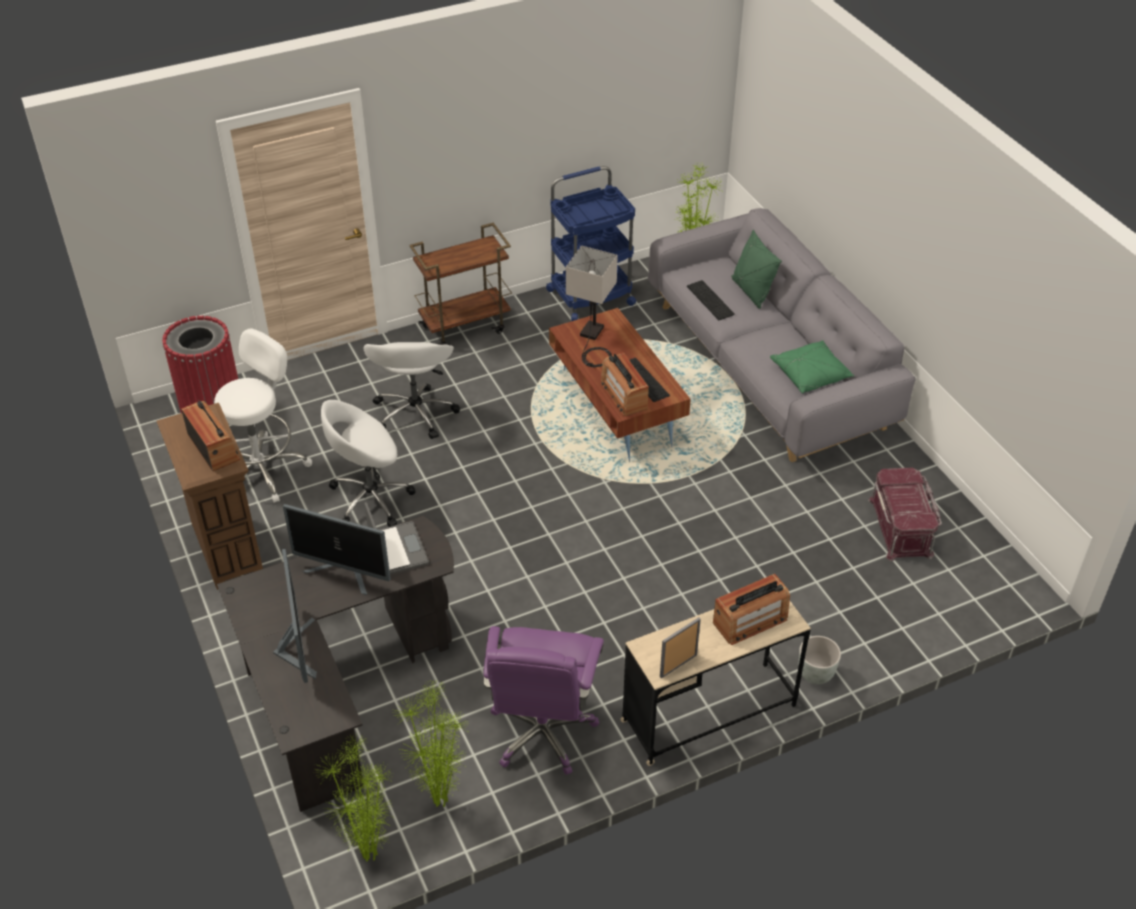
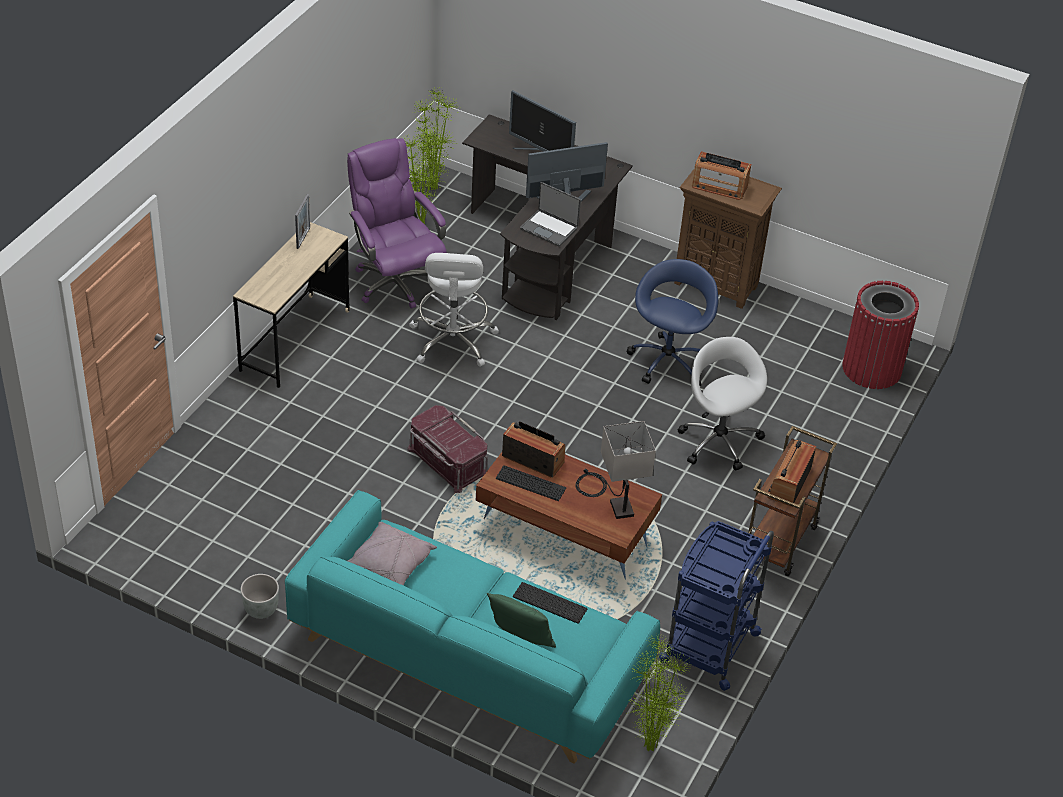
camera: 140 degrees right, 0 degrees up
white stool [214,328,312,503] -> white stool moved to [409,253,499,367]
white office chair [321,400,416,527] -> blue office chair [627,259,719,386]
grey sofa [648,208,916,462] -> turquoise sofa [285,490,660,764]
radio [713,574,790,645] -> radio moved to [767,440,816,507]
green pillow [770,341,854,393] -> purple pillow [348,522,437,586]
grey planter [799,636,841,684] -> grey planter moved to [241,574,279,619]
red storage box [868,468,942,561] -> red storage box moved to [407,405,488,493]

